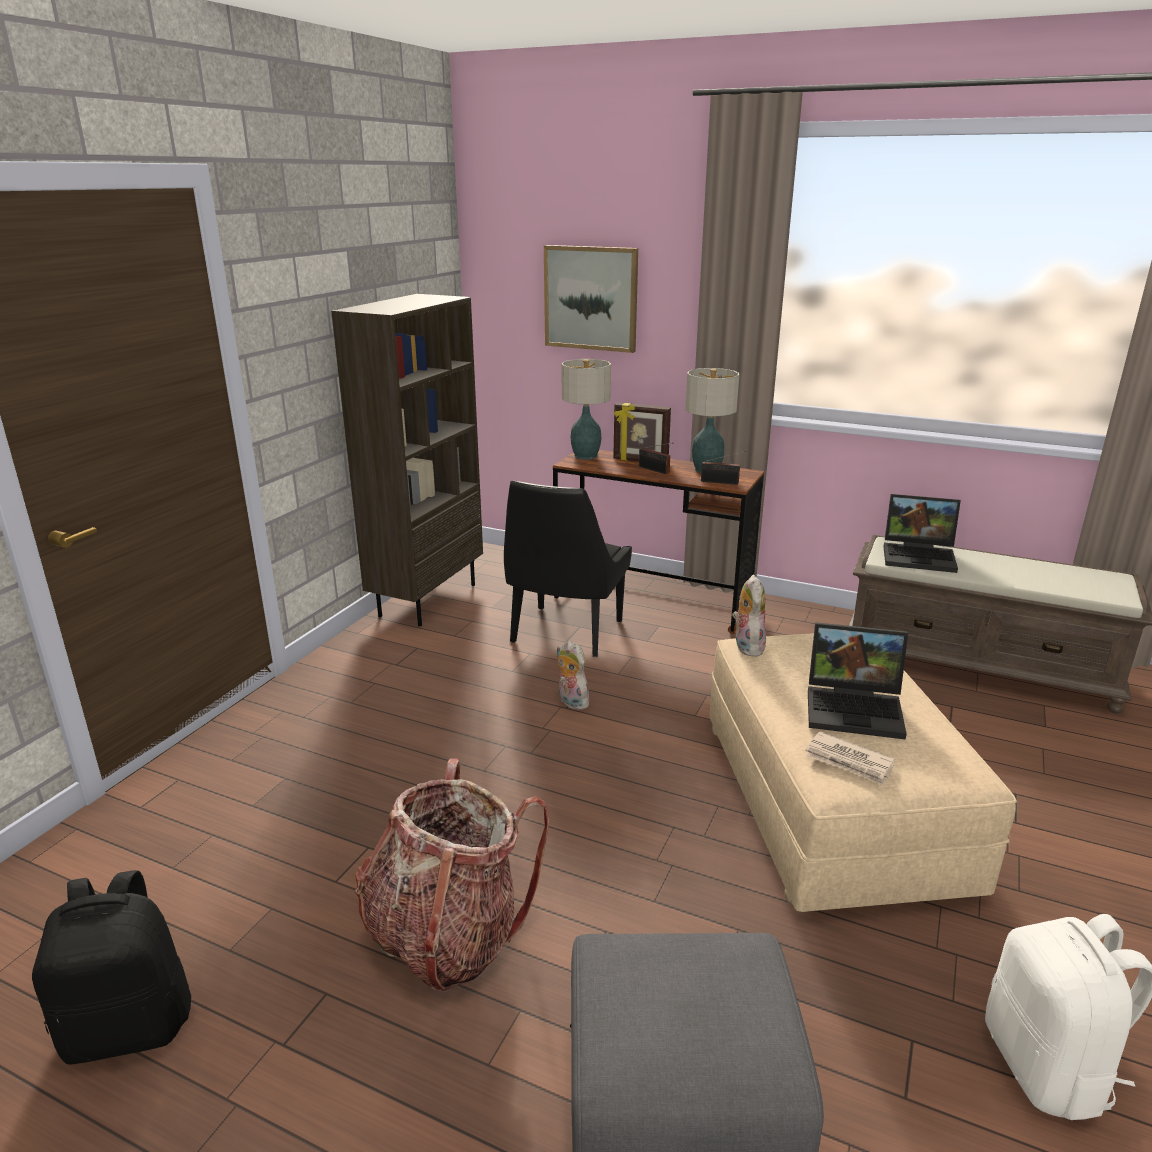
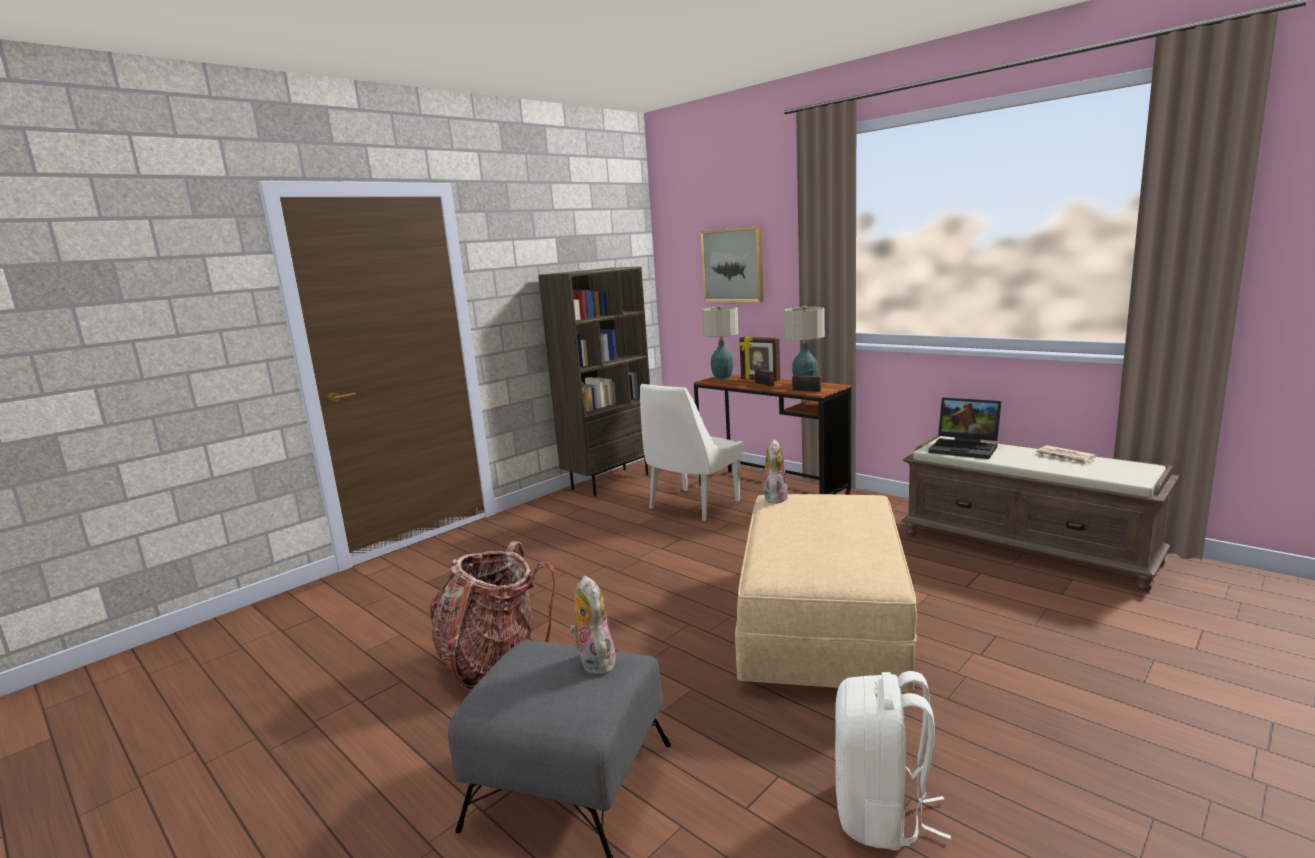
camera: 20 degrees right, 10 degrees down
black backpack [32,870,191,1064] -> none
black chair [504,480,632,657] -> white chair [640,384,744,521]
plush toy [556,641,590,710] -> plush toy moved to [570,575,616,675]
newspaper [805,731,895,785] -> newspaper moved to [1036,445,1097,465]
laptop [808,622,908,740] -> none

